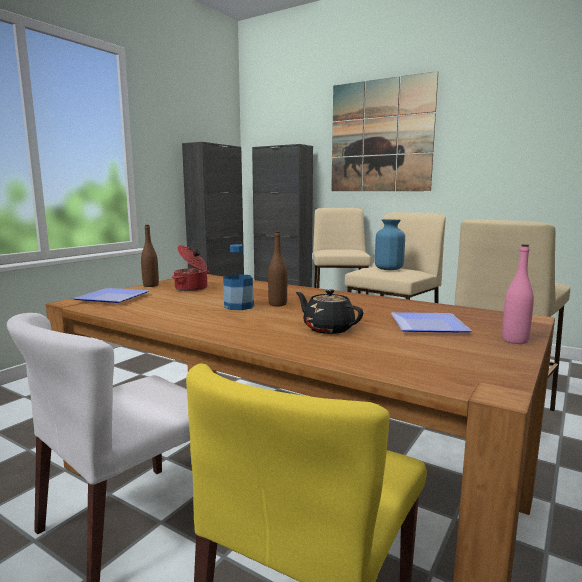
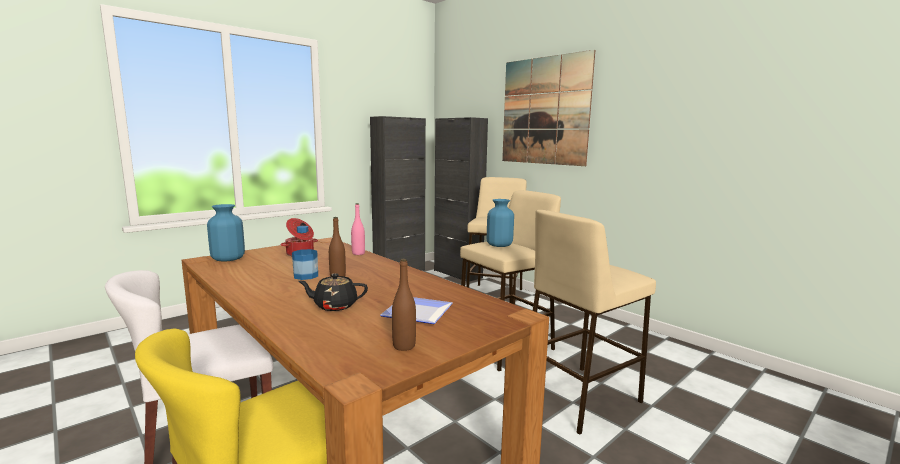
camera: 15 degrees right, 0 degrees up
plate [73,288,149,303] -> blue vase [207,204,245,262]
brown bottle [141,225,159,287] -> brown bottle moved to [392,259,416,351]
black teapot [296,289,363,334] -> black teapot turned 60 degrees counterclockwise [298,273,368,311]
pink bottle [502,244,534,344] -> pink bottle moved to [351,203,365,255]

